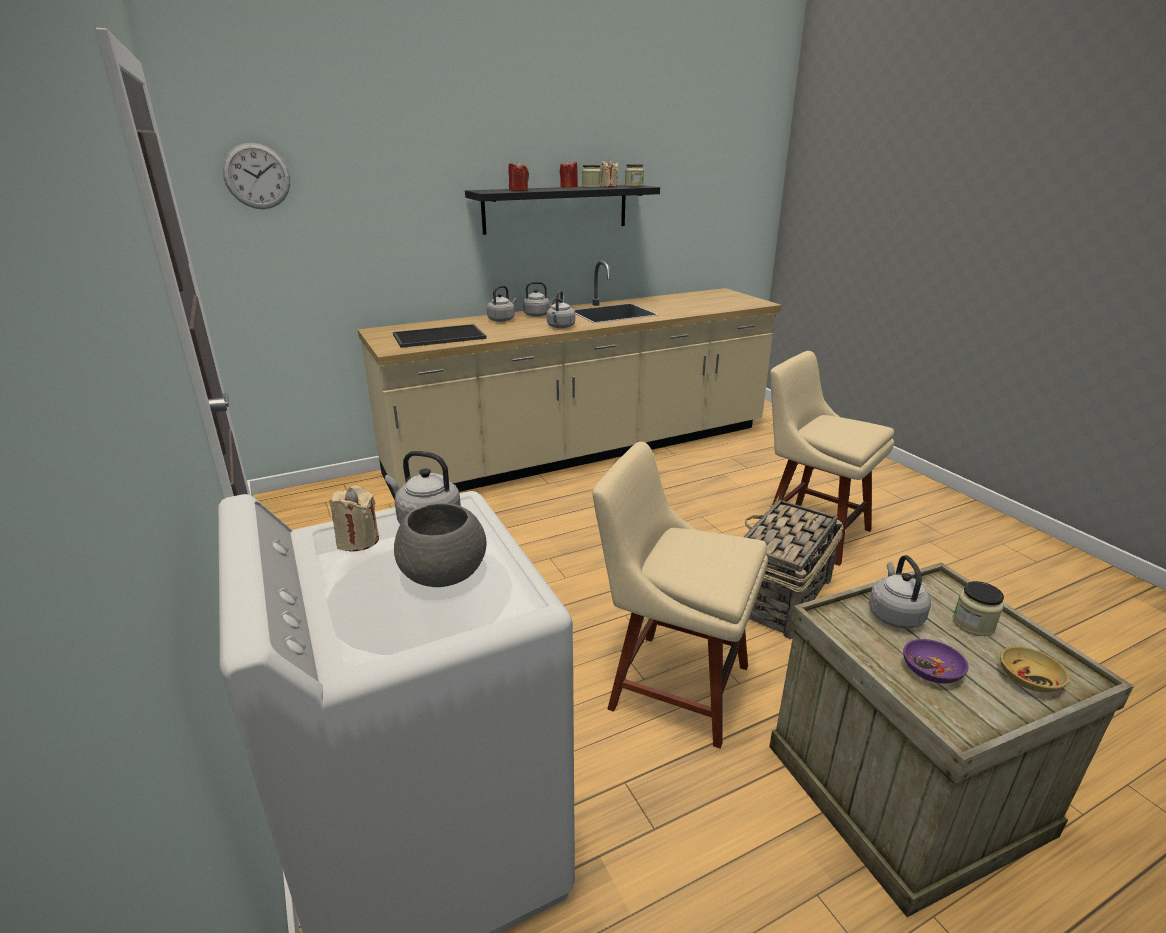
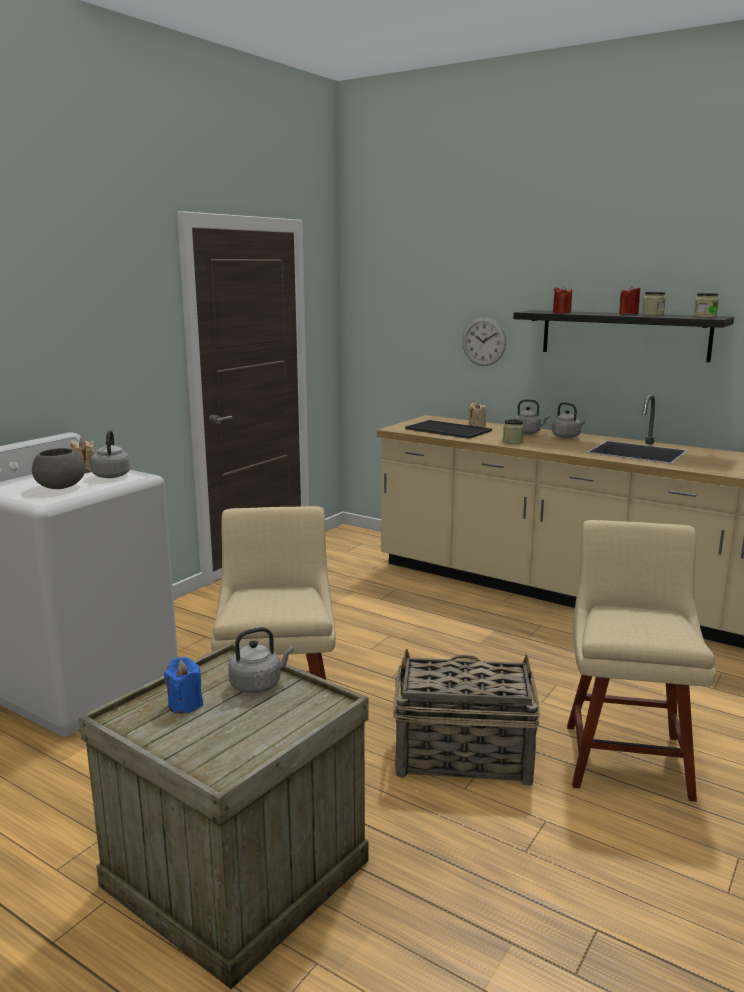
camera: 60 degrees right, 10 degrees down
wall clock [223,143,290,209] -> wall clock moved to [462,317,506,366]
grey kettle [547,290,575,328] -> none
beige candle [601,159,618,187] -> beige candle moved to [468,402,486,427]
purple bowl [903,639,969,683] -> blue candle [164,657,203,714]
jar [953,581,1004,636] -> jar moved to [503,419,524,444]
beige bowl [1000,646,1070,693] -> none

